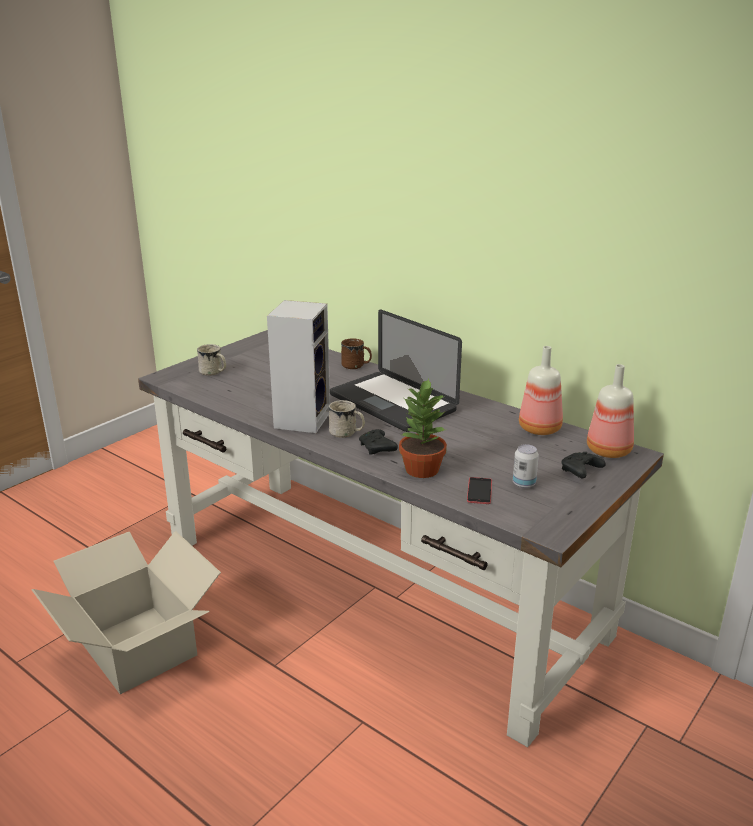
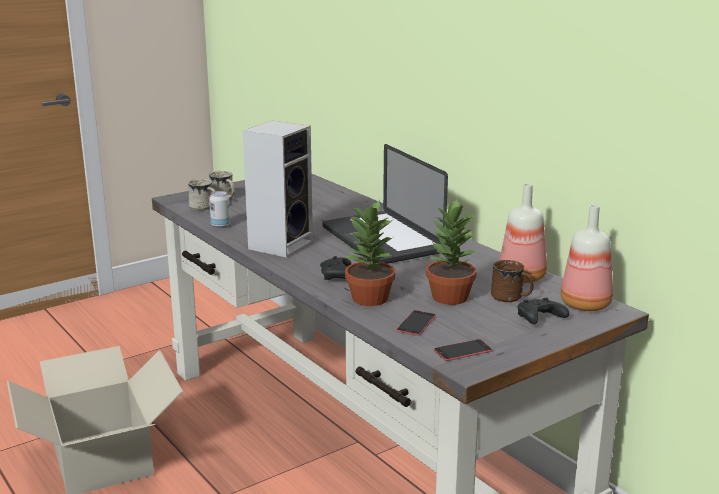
camera: 15 degrees right, 5 degrees down
white mug [329,400,365,438] -> white mug moved to [188,179,216,210]
brown mug [341,338,372,369] -> brown mug moved to [491,260,534,302]
can [513,444,539,488] -> can moved to [209,191,231,228]
none -> potted plant [426,198,478,305]
none -> phone [434,339,492,361]

